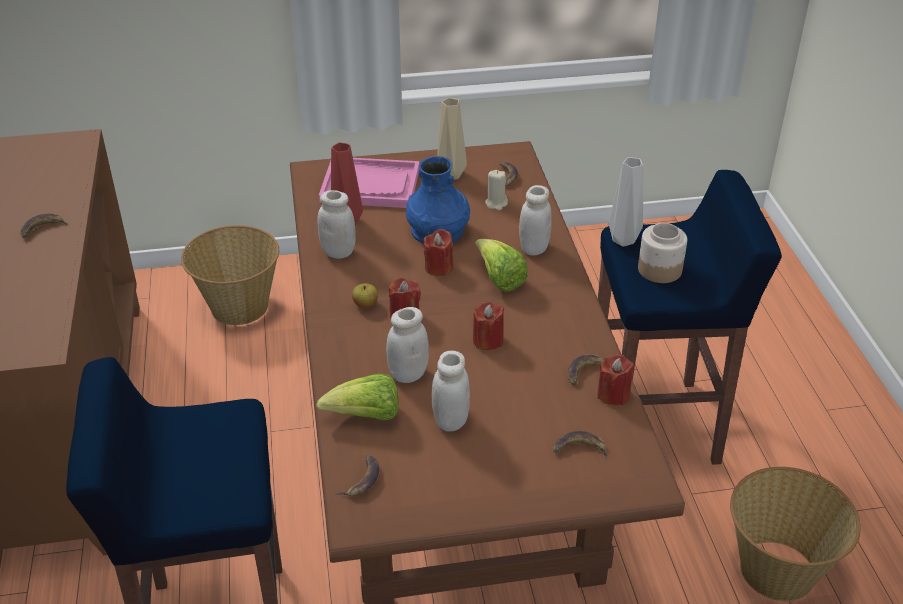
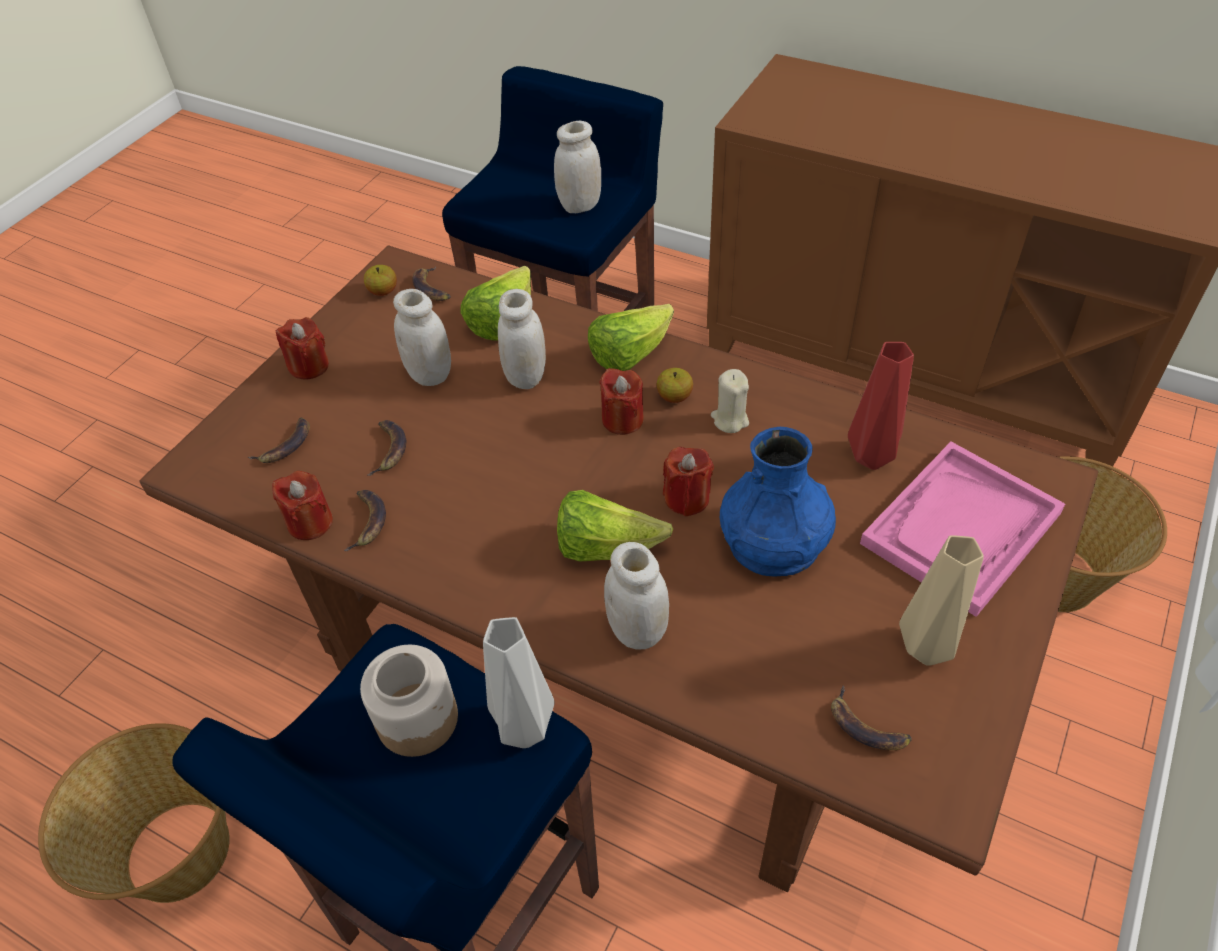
camera: 130 degrees right, 10 degrees up
banana [20,213,69,238] -> banana moved to [368,420,406,476]
white jar [317,190,356,259] -> white jar moved to [554,121,601,213]
red candle [473,302,504,350] -> red candle moved to [276,317,329,380]
beige candle [485,170,508,210] -> beige candle moved to [711,369,749,433]
none -> apple [364,265,397,296]
none -> lettuce [588,304,674,371]

